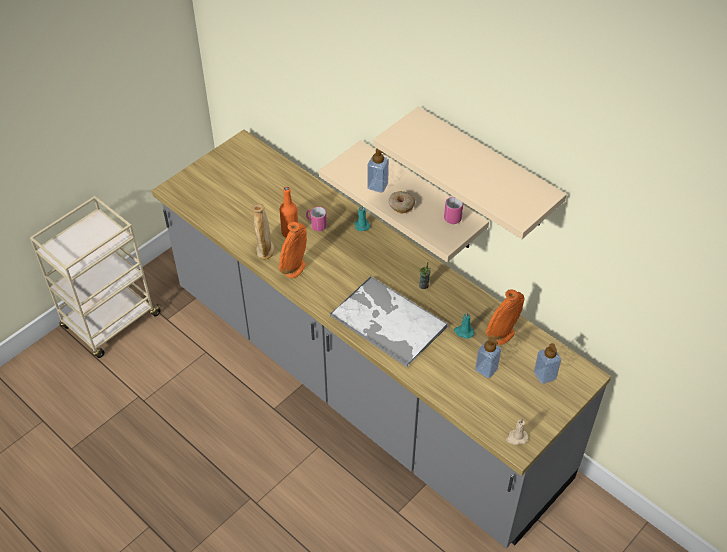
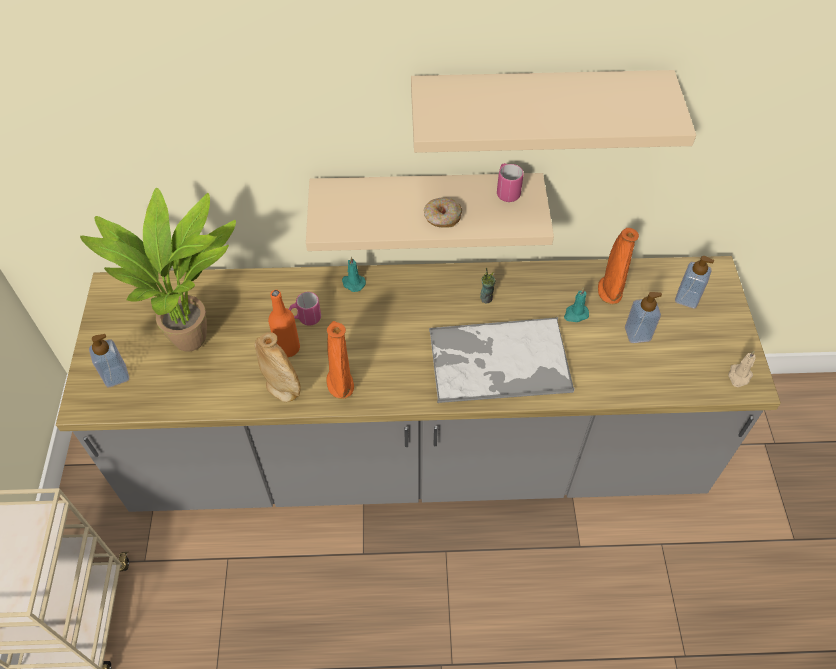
camera: 45 degrees left, 5 degrees up
soap dispenser [367,148,389,193] -> soap dispenser moved to [89,334,129,387]
none -> potted plant [80,188,236,352]

